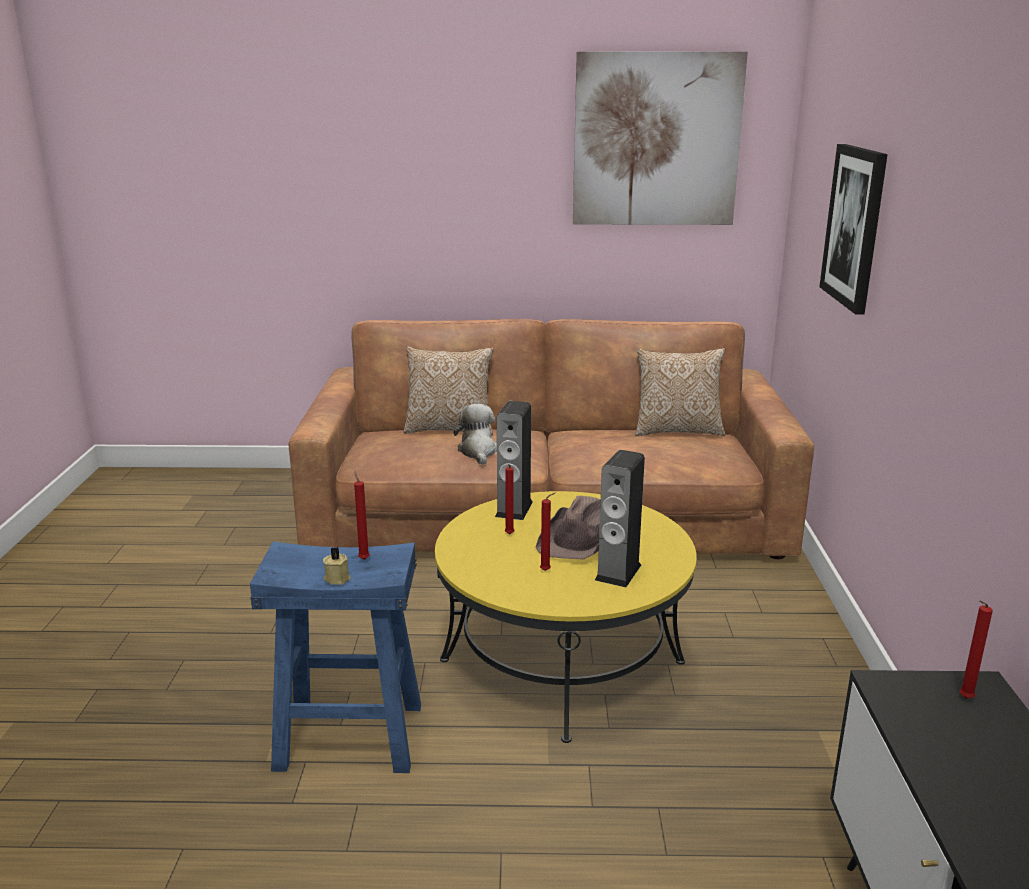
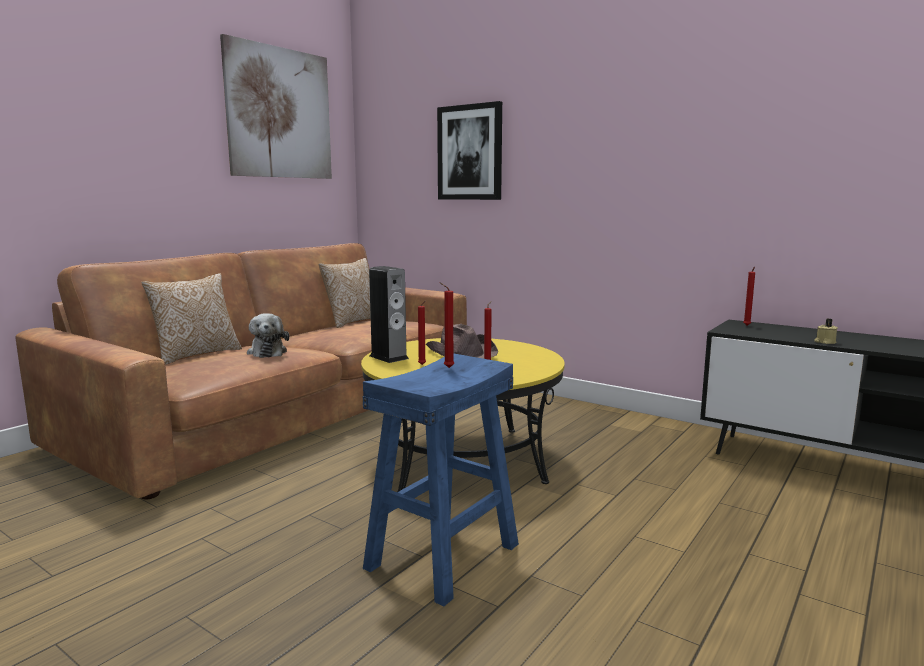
camera: 55 degrees left, 10 degrees down
beige candle [323,547,351,585] -> beige candle moved to [814,318,838,344]
plush toy [454,404,497,465] -> plush toy turned 135 degrees counterclockwise [247,313,289,358]
speaker [595,450,645,587] -> none

